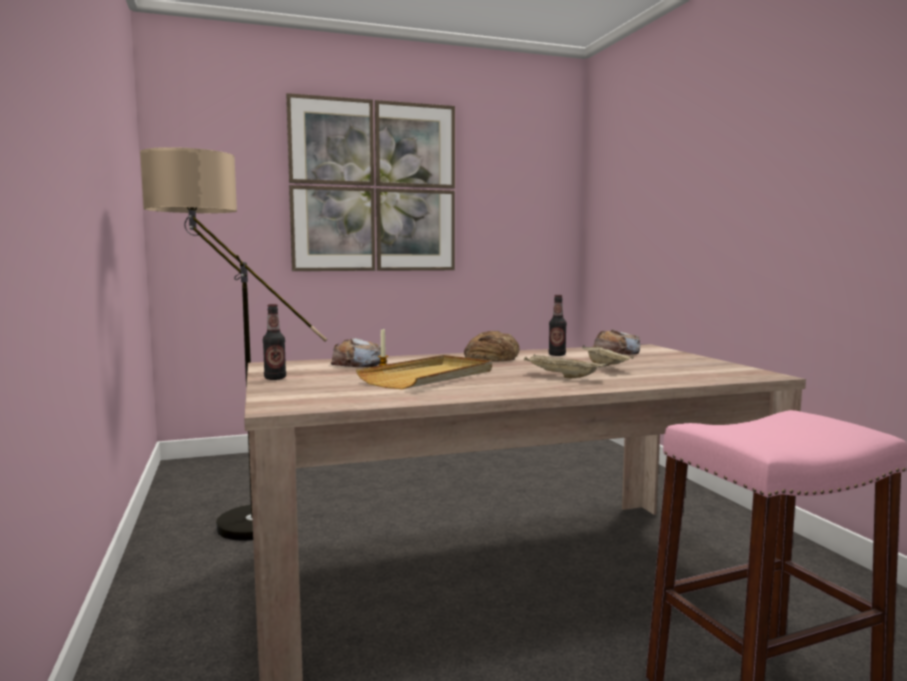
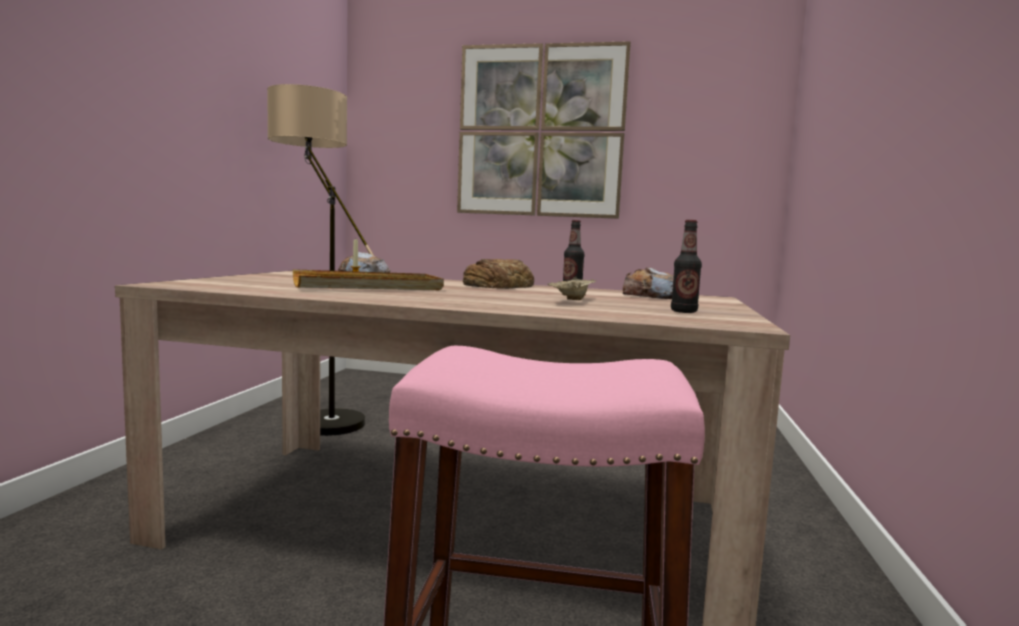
camera: 30 degrees right, 0 degrees up
bottle [263,304,286,380] -> bottle moved to [671,220,702,313]
beige tray [524,354,607,378] -> none

